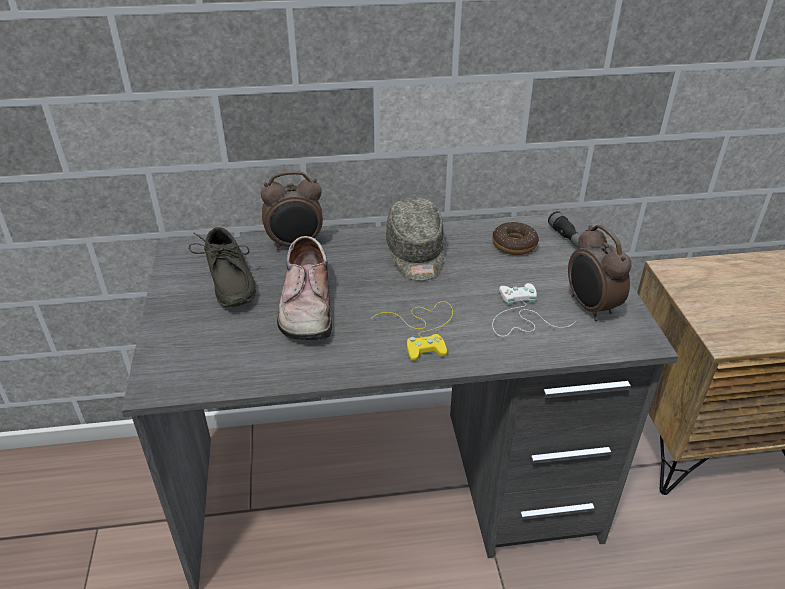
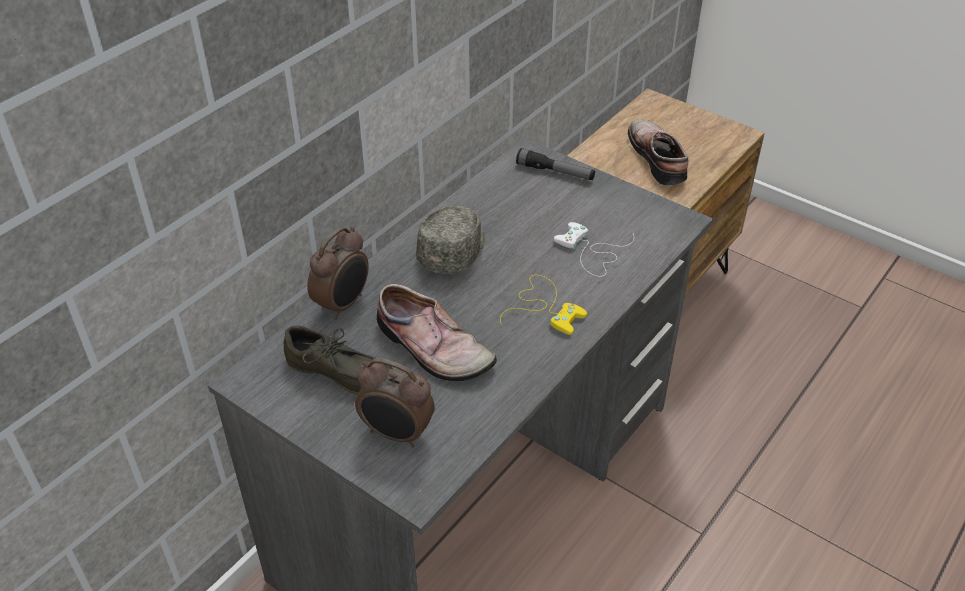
camera: 45 degrees left, 5 degrees up
grey cap [386,197,444,281] -> grey cap turned 105 degrees counterclockwise [416,206,485,274]
donut [492,222,539,255] -> none
alarm clock [568,224,631,321] -> alarm clock moved to [355,358,435,447]
none -> shoe [628,119,688,185]

